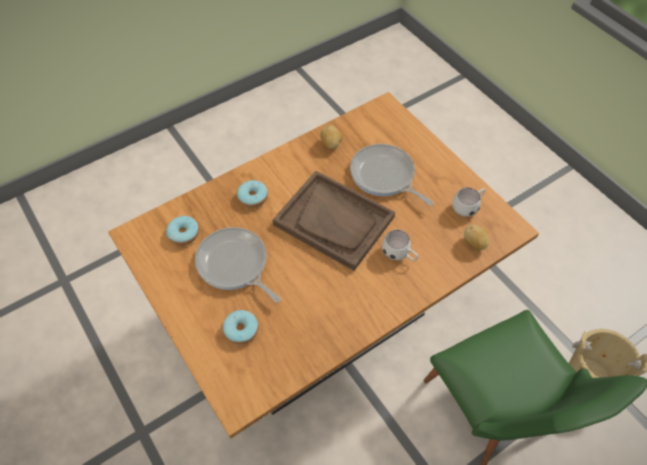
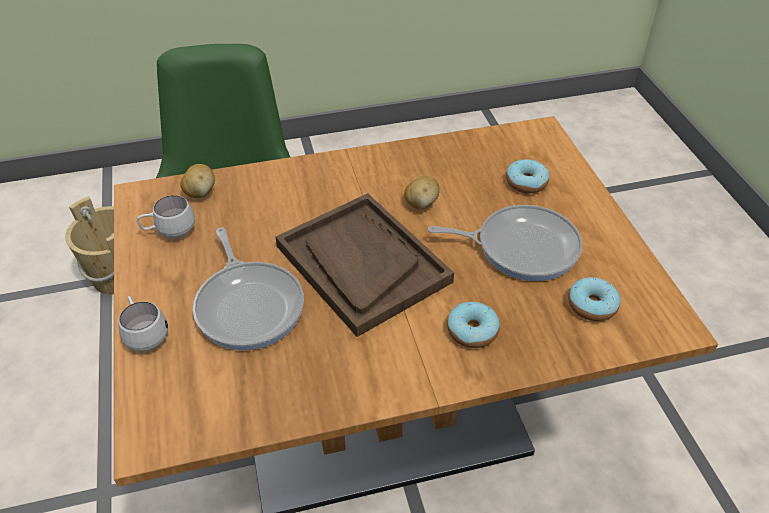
camera: 160 degrees left, 10 degrees down
frying pan [195,227,281,303] -> frying pan turned 60 degrees counterclockwise [428,205,582,281]
potato [320,125,343,149] -> potato moved to [404,175,440,209]
white mug [382,230,418,261] -> white mug moved to [118,296,168,351]

